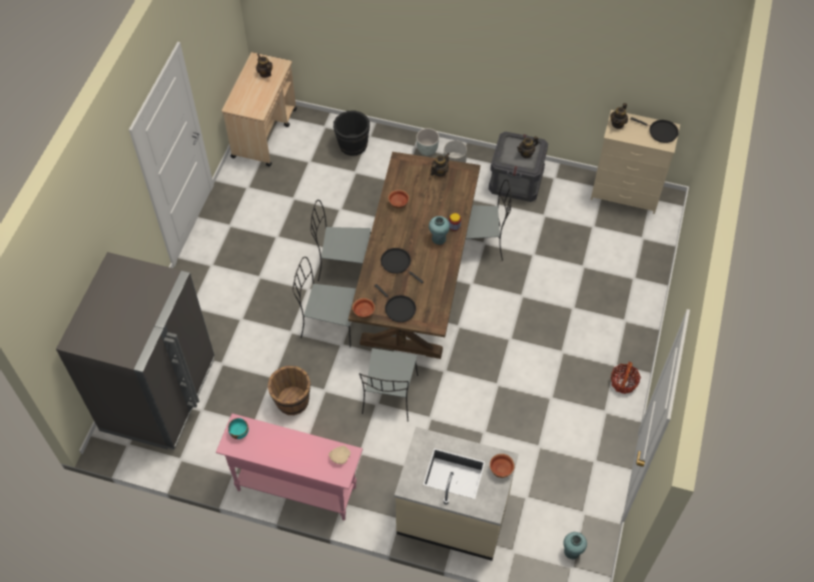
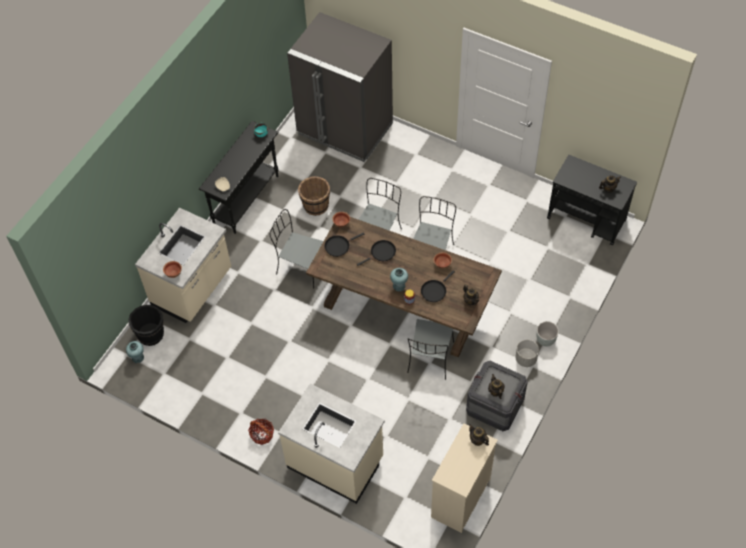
camera: 105 degrees right, 0 degrees up
pink console table [216,413,363,521] -> black console table [199,121,279,234]
beige cart [222,52,297,167] -> black cart [547,155,637,246]
black bucket [333,111,370,156] -> black bucket moved to [128,305,164,346]
black frying pan [630,117,679,143] -> black frying pan moved to [421,271,455,302]
none -> beige counter [278,383,385,504]

